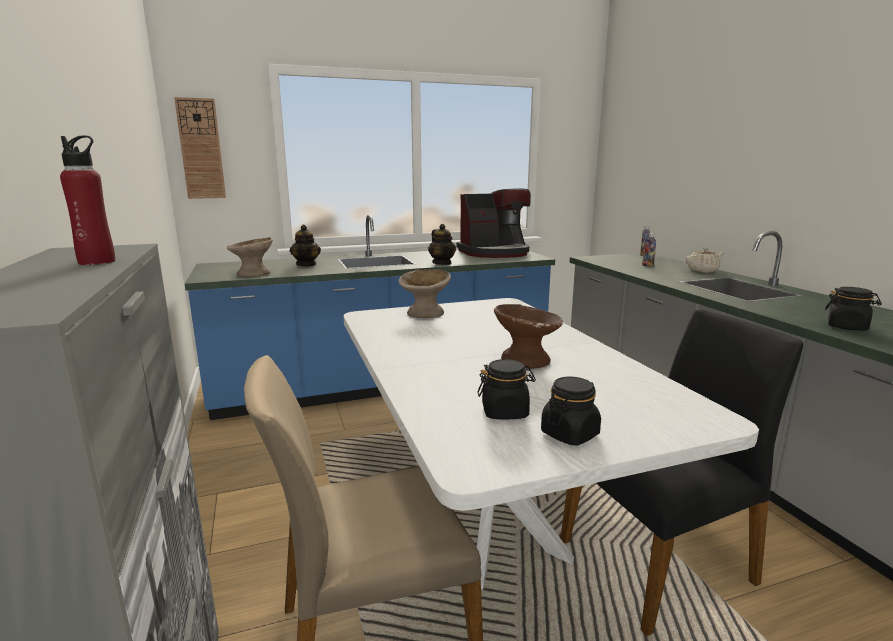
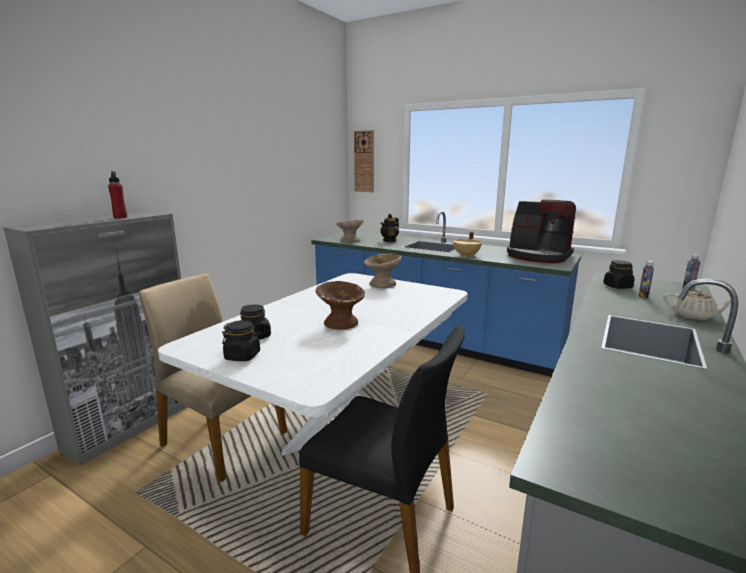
camera: 50 degrees right, 0 degrees up
teapot [428,224,456,265] -> beige cooking pot [453,231,482,257]
black jar [825,287,882,331] -> black jar moved to [603,260,635,289]

